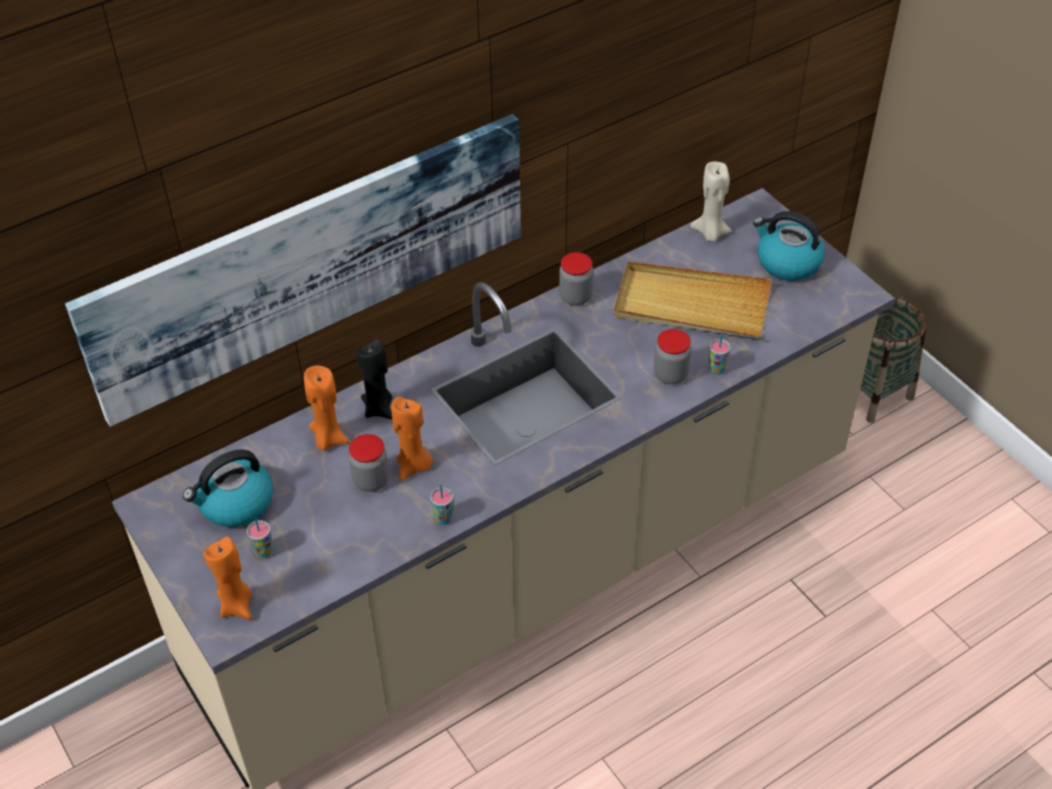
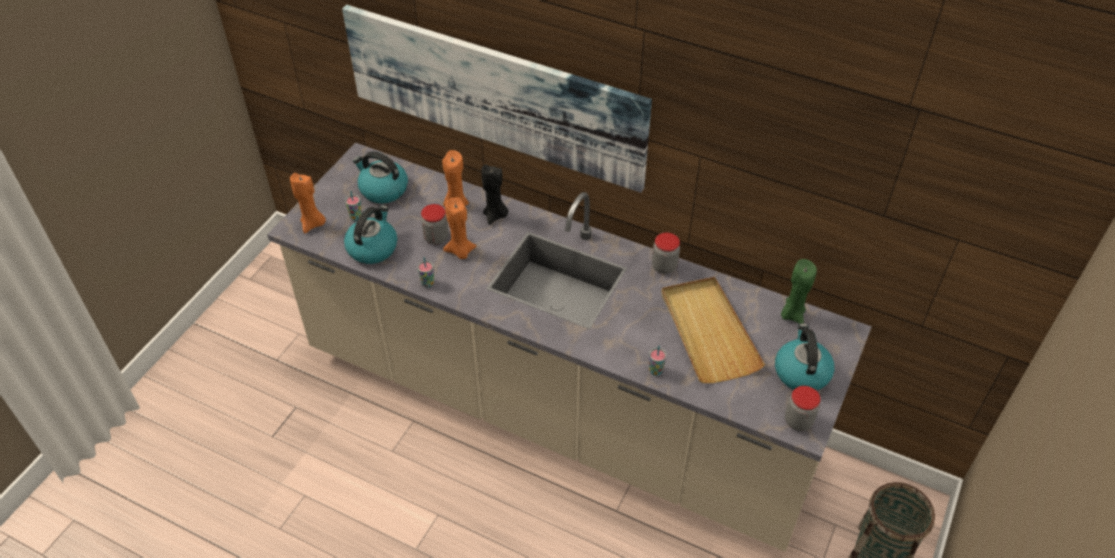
camera: 60 degrees right, 0 degrees up
jar [654,329,691,384] -> jar moved to [785,386,821,431]
beige candle [690,162,731,242] -> green candle [781,259,817,324]
none -> kettle [344,205,397,264]

